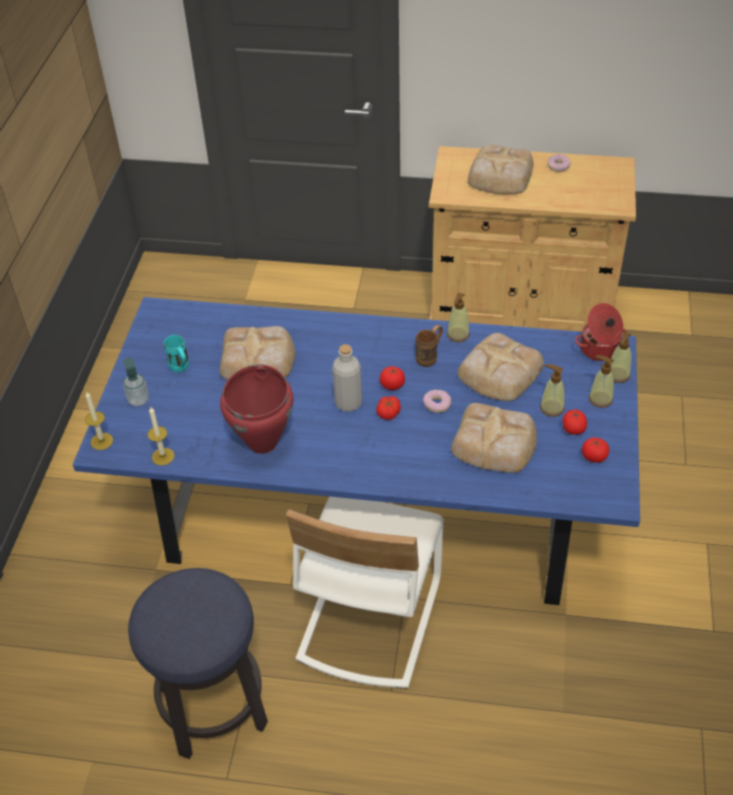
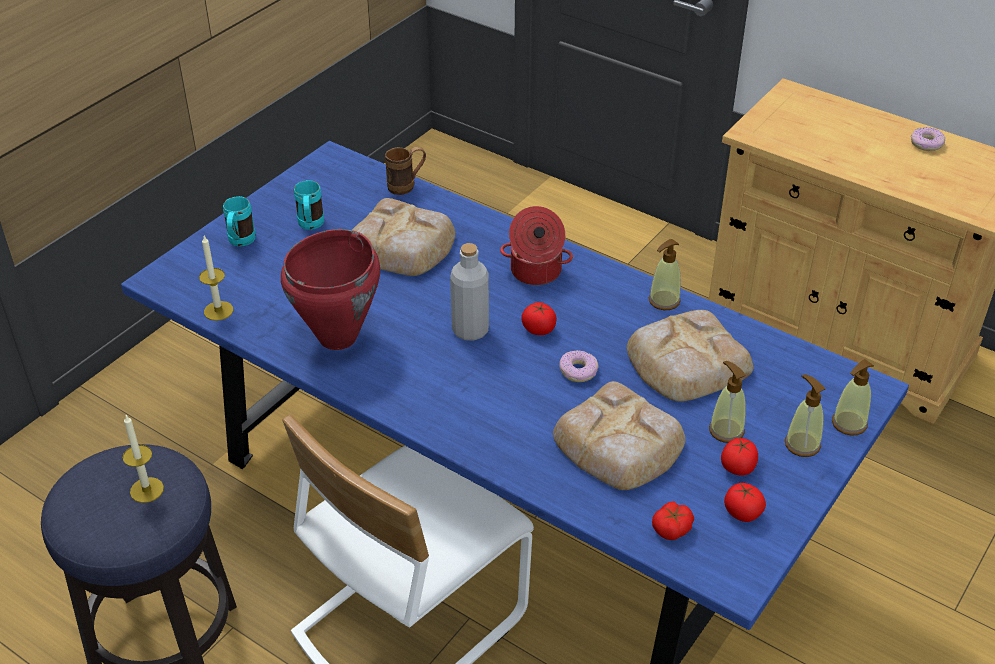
camera: 25 degrees right, 5 degrees down
candle [85,391,113,450] -> candle moved to [123,415,164,503]
soap dispenser [123,358,149,406] -> turquoise mug [223,196,255,247]
tomato [376,396,401,420] -> tomato moved to [652,501,694,540]
brown mug [415,325,443,367] -> brown mug moved to [385,147,426,195]
bread [468,144,533,194] -> none
cooking pot [575,303,627,361] -> cooking pot moved to [500,206,573,285]

